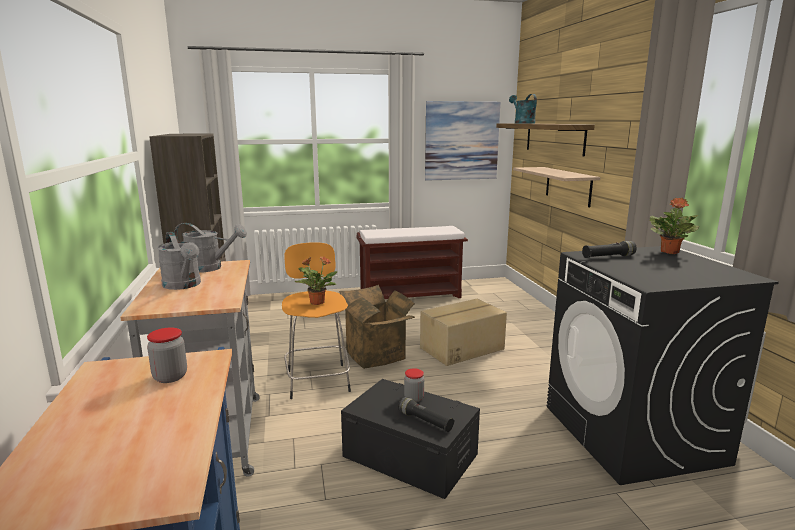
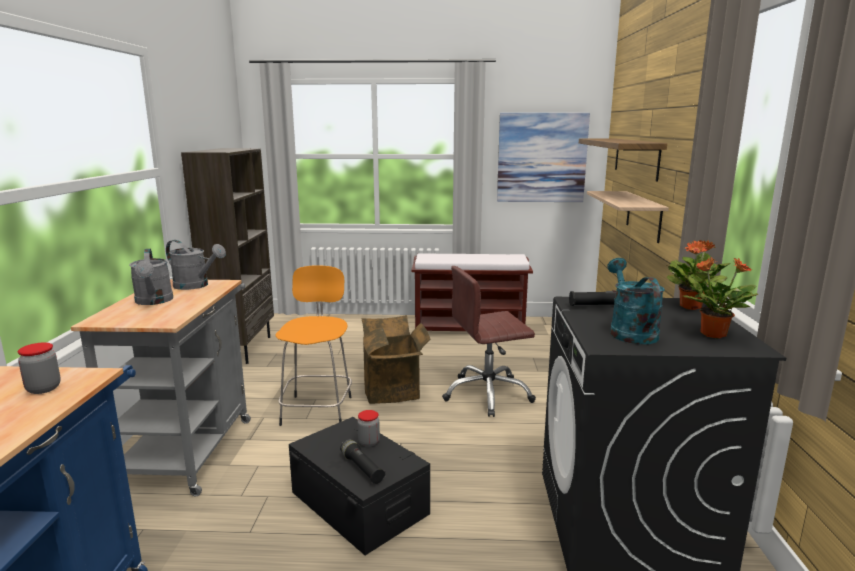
camera: 15 degrees right, 0 degrees up
potted plant [294,256,338,305] -> potted plant moved to [683,257,759,339]
cardboard box [420,299,507,366] -> brown office chair [442,266,536,417]
turquoise watering can [509,94,537,124] -> turquoise watering can moved to [607,258,665,345]

